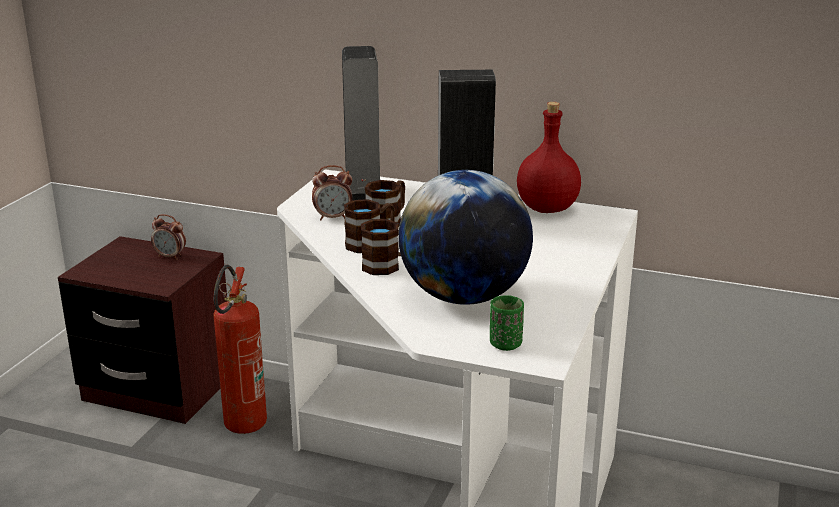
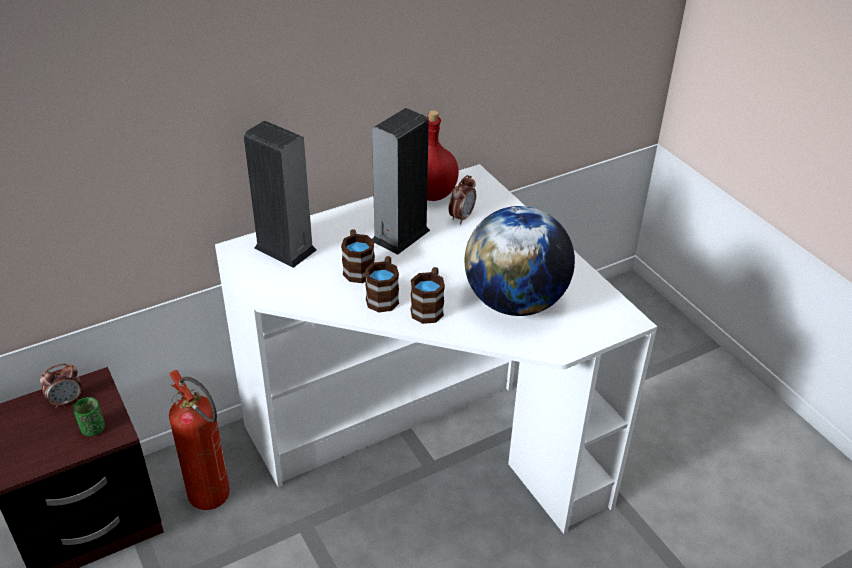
camera: 50 degrees left, 15 degrees up
alarm clock [312,165,352,220] -> alarm clock moved to [449,175,476,224]
green cup [490,295,524,351] -> green cup moved to [73,397,105,436]

